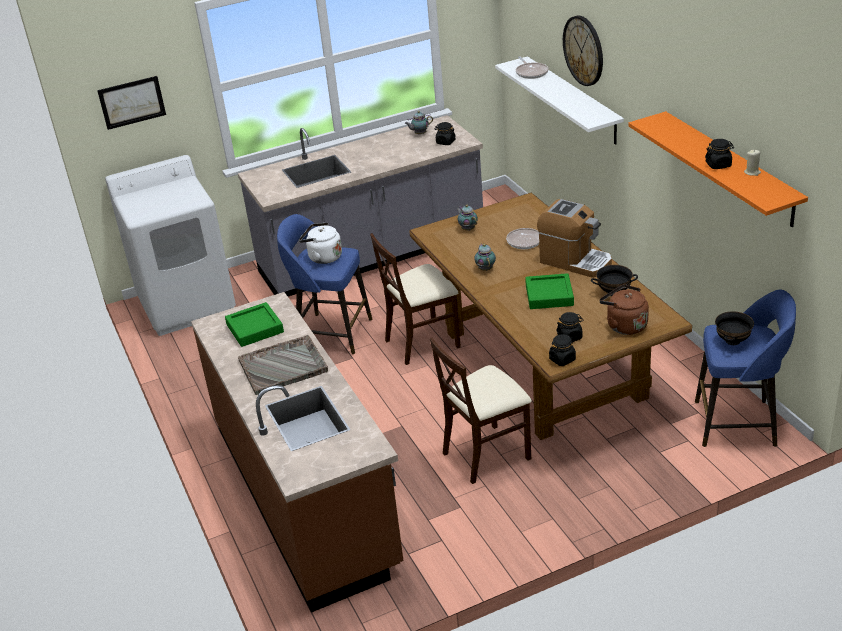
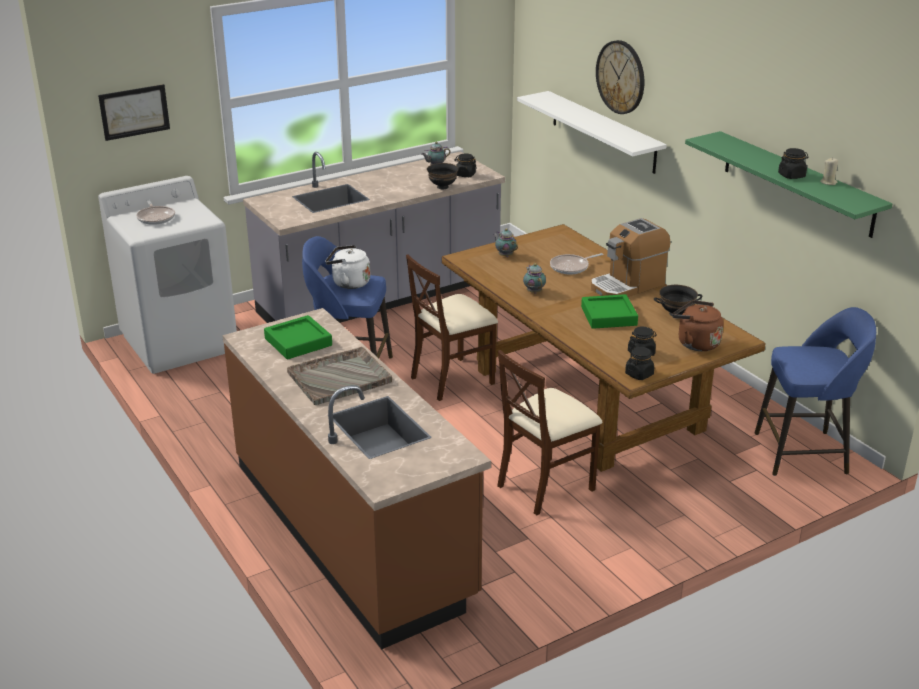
camera: 10 degrees left, 5 degrees down
frying pan [516,57,549,79] -> frying pan moved to [136,199,175,225]
coffee machine [537,199,612,278] -> coffee machine turned 120 degrees clockwise [591,218,670,297]
orange shelf [628,111,808,227] -> green shelf [685,131,892,238]
black bowl [715,311,754,345] -> black bowl moved to [427,163,459,189]

